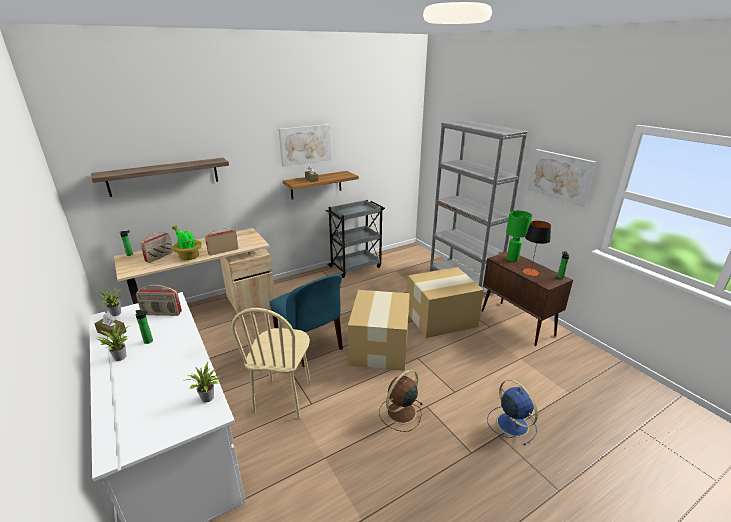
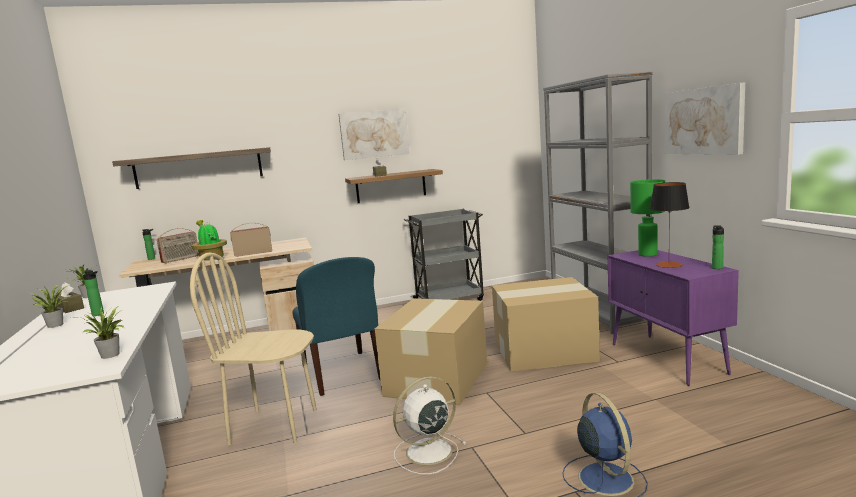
camera: 15 degrees right, 15 degrees down
radio [136,285,182,316] -> none
beige chair [231,308,311,419] -> beige chair turned 75 degrees clockwise [190,252,317,445]
brown fan [379,370,422,432] -> white fan [393,376,467,475]
brown cabinet [482,252,573,347] -> purple cabinet [608,250,739,386]

